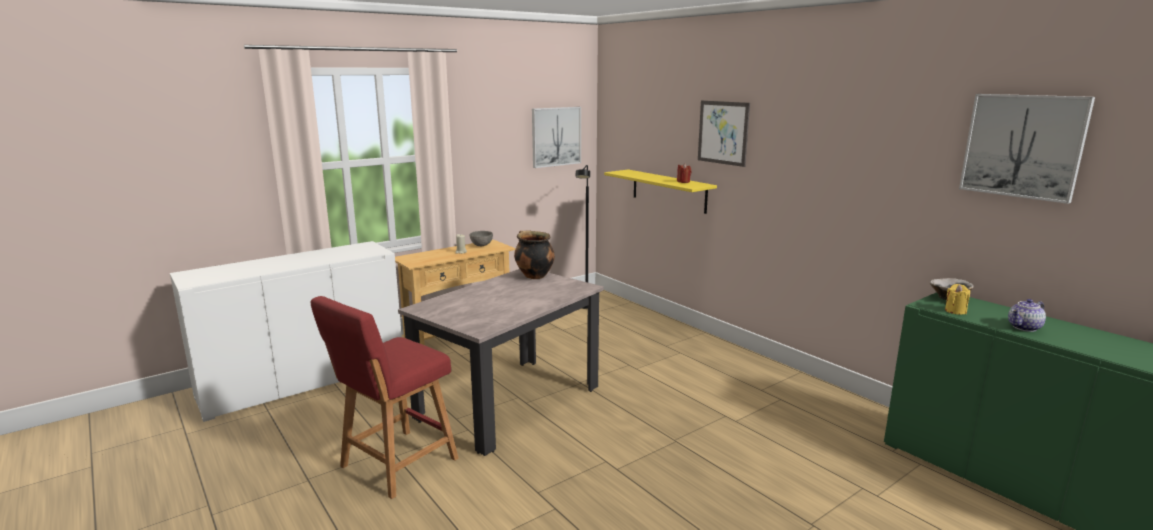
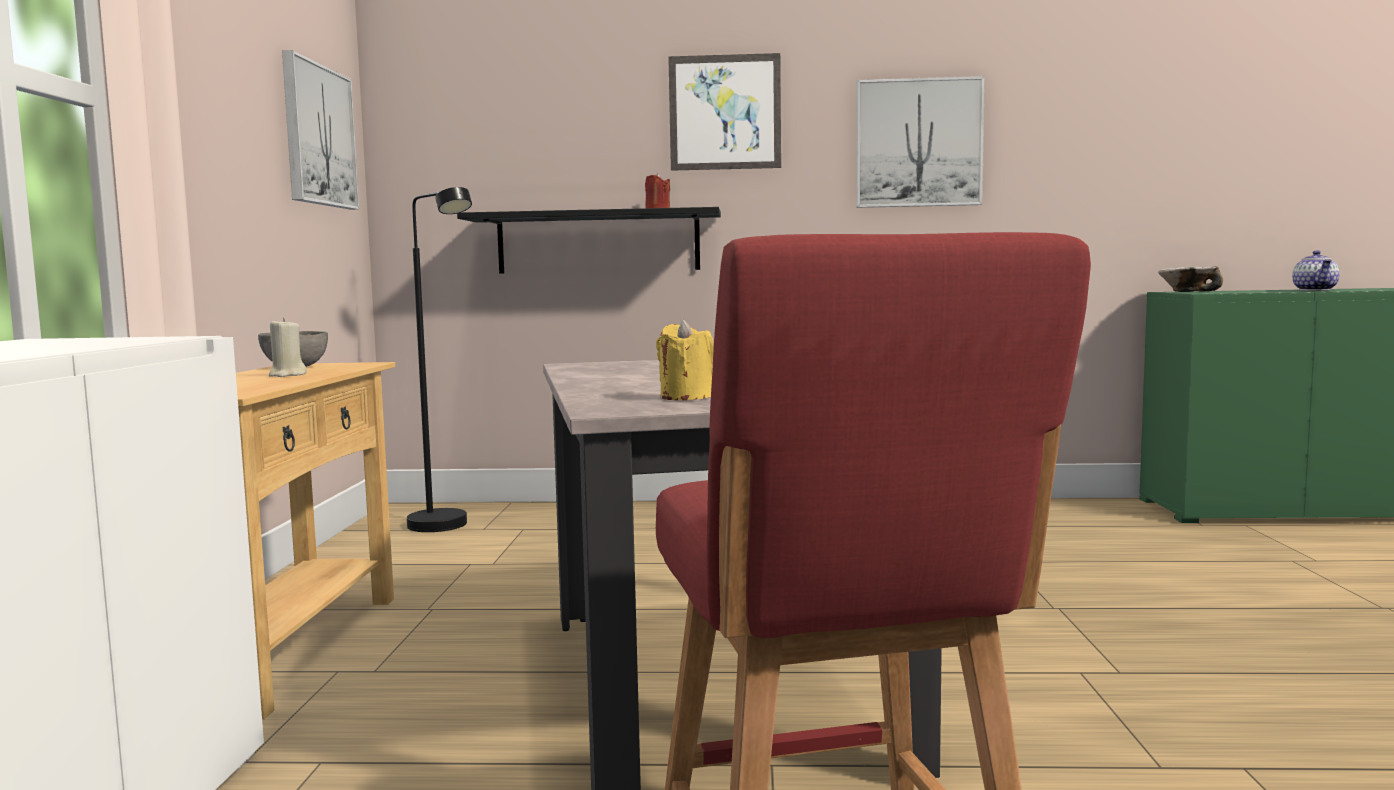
camera: 50 degrees left, 10 degrees down
cooking pot [514,230,555,279] -> none
yellow shelf [604,170,717,214] -> black shelf [457,207,721,273]
yellow candle [945,284,970,315] -> yellow candle moved to [656,319,714,400]
picture [959,94,1095,204] -> picture moved to [856,76,985,208]

